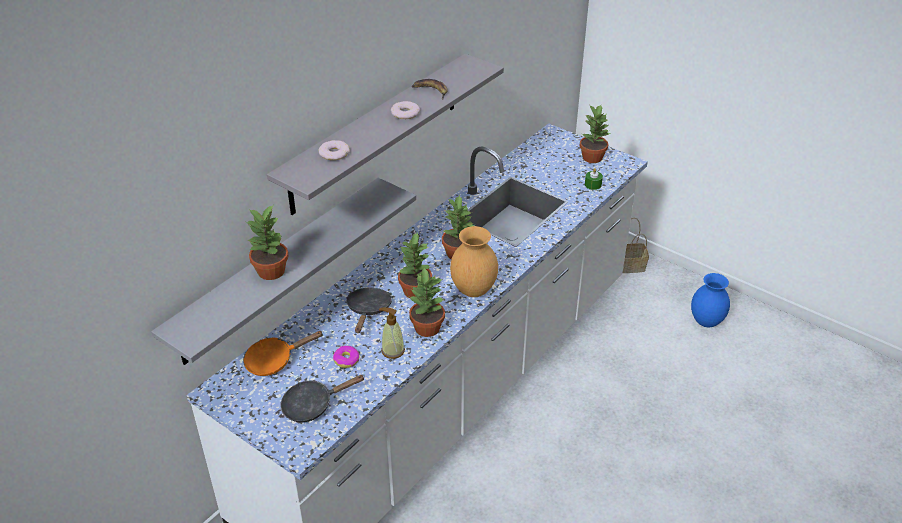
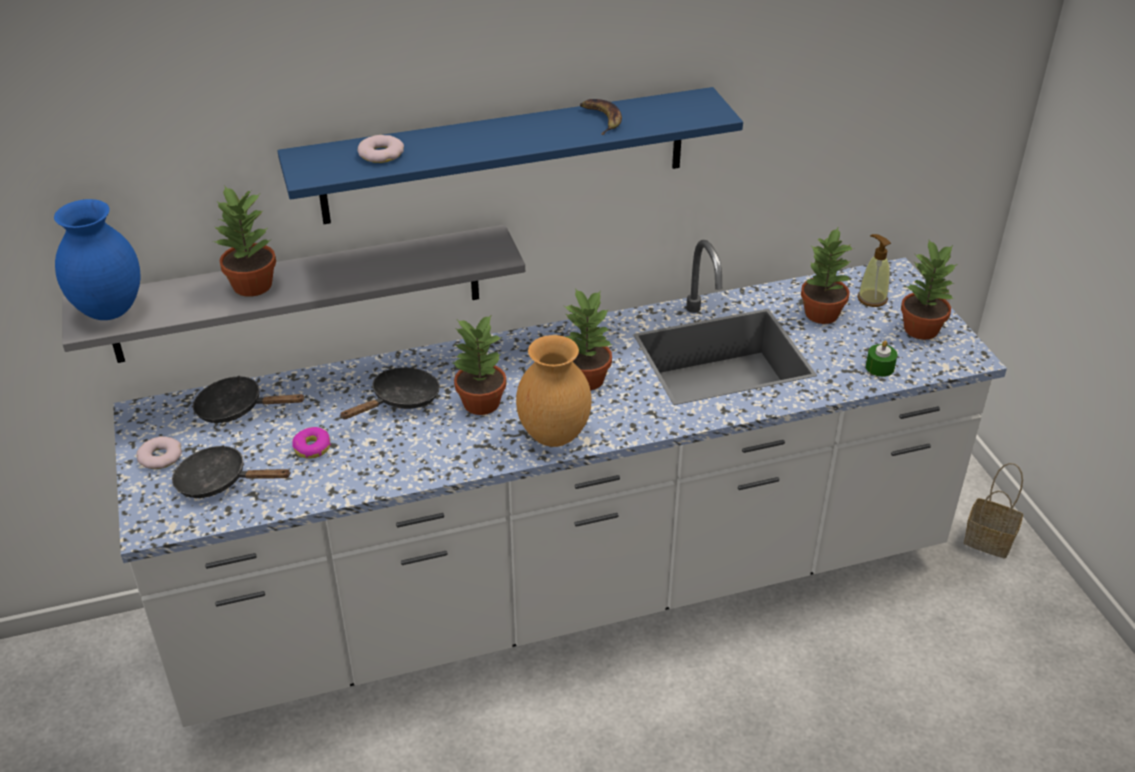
camera: 35 degrees right, 0 degrees up
orange frying pan [243,331,324,376] -> black frying pan [193,376,305,423]
grey shelf [267,54,504,215] -> blue shelf [278,87,743,224]
soap dispenser [379,307,405,359] -> soap dispenser moved to [857,234,891,307]
donut [391,101,420,119] -> donut moved to [136,436,182,469]
potted plant [409,268,445,337] -> potted plant moved to [801,228,852,324]
blue vase [691,273,730,327] -> blue vase moved to [54,199,141,320]

